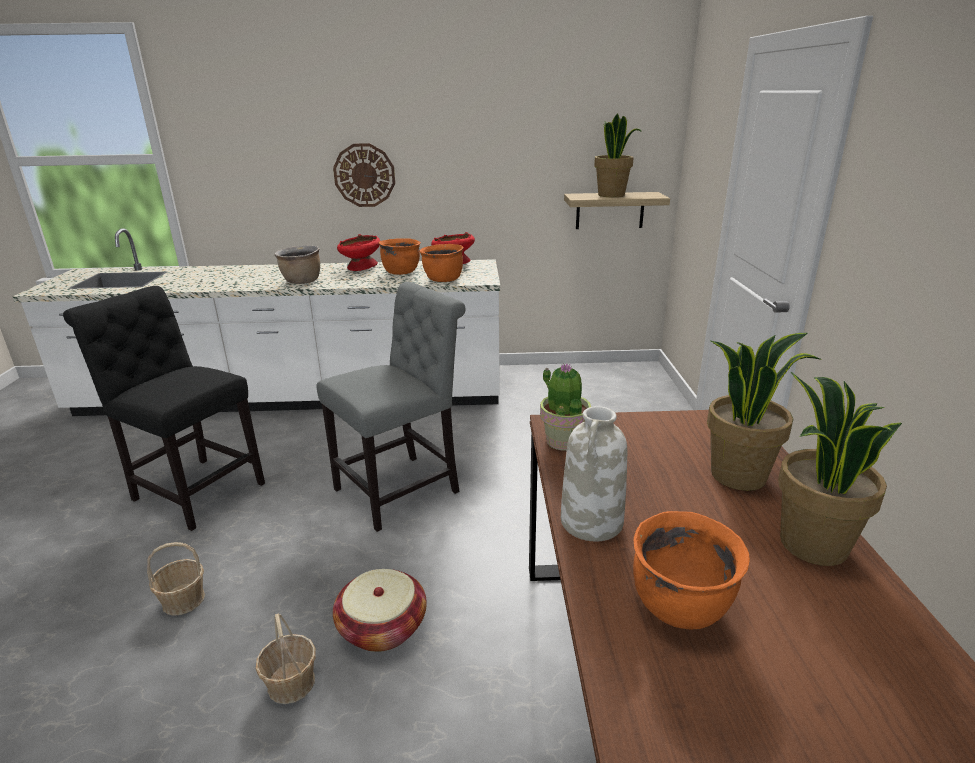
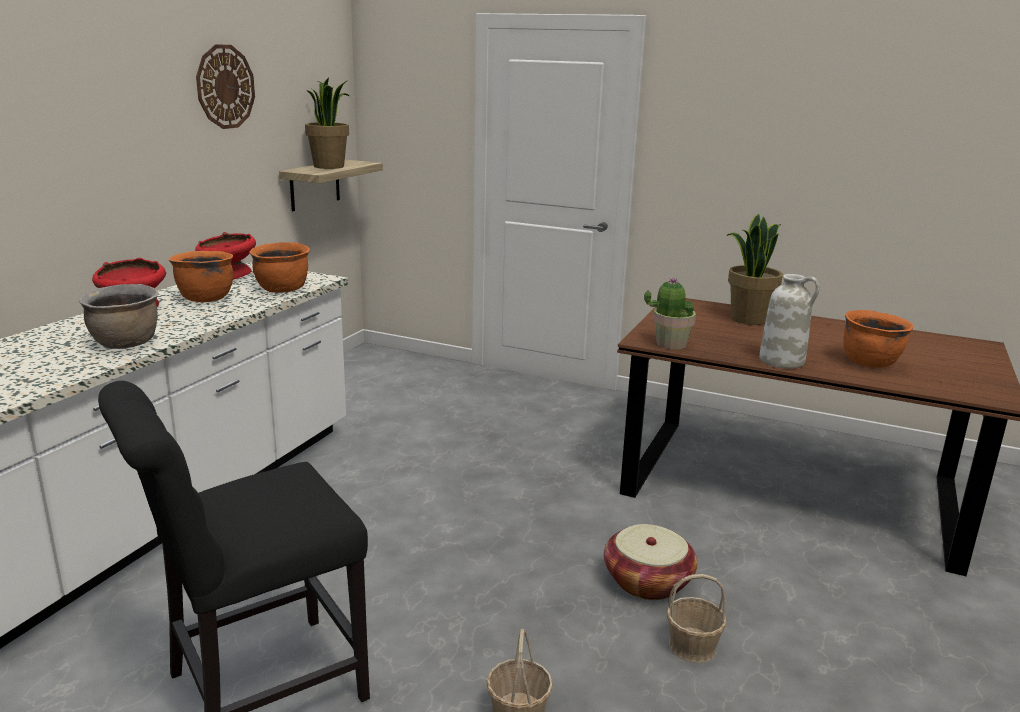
camera: 65 degrees left, 5 degrees down
grey chair [316,282,465,532] -> none
wall clock [333,143,395,207] -> wall clock moved to [196,44,255,129]
potted plant [778,372,902,566] -> none

